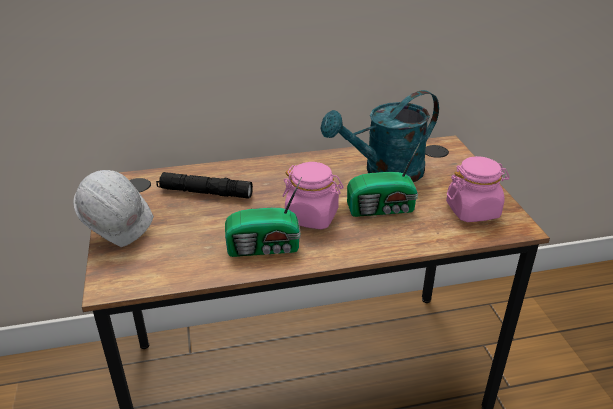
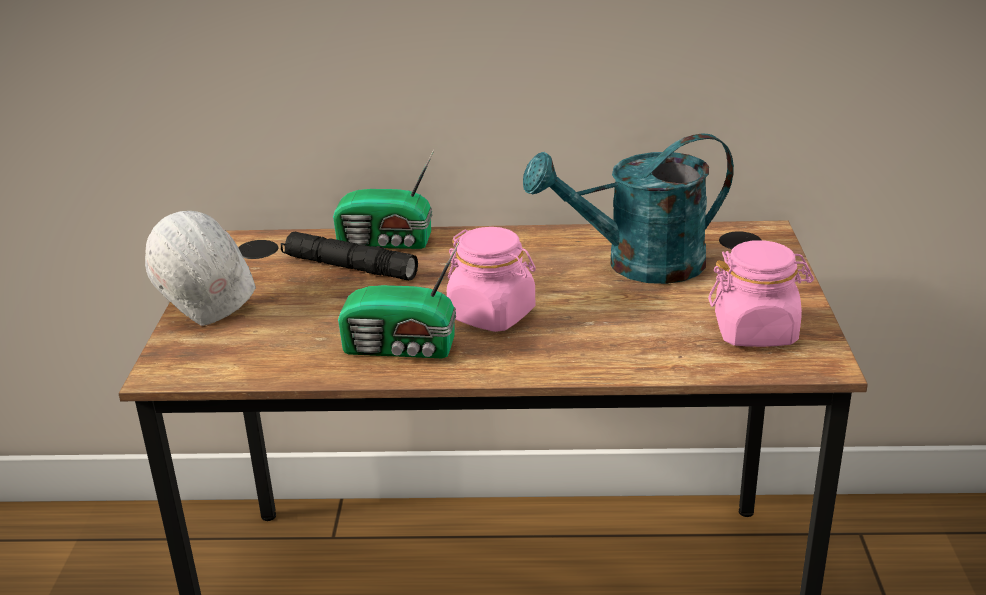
camera: 15 degrees right, 5 degrees down
radio [347,143,420,217] -> radio moved to [333,150,434,249]

